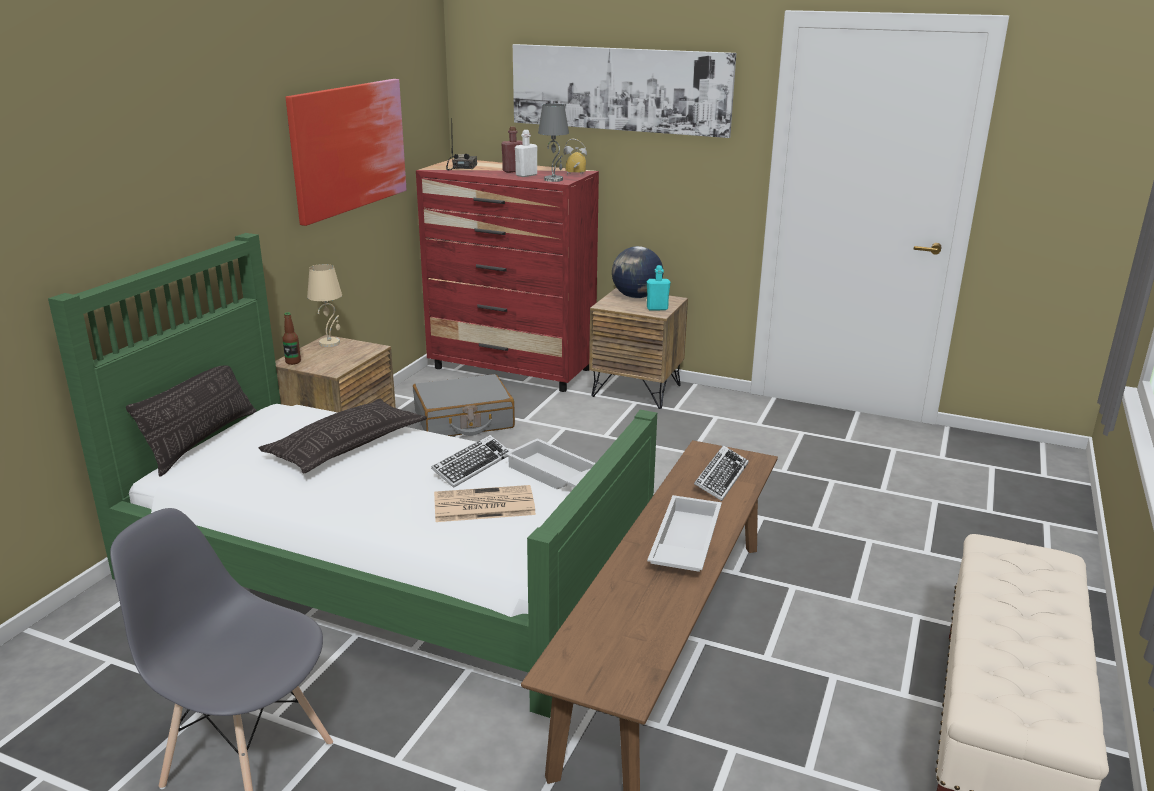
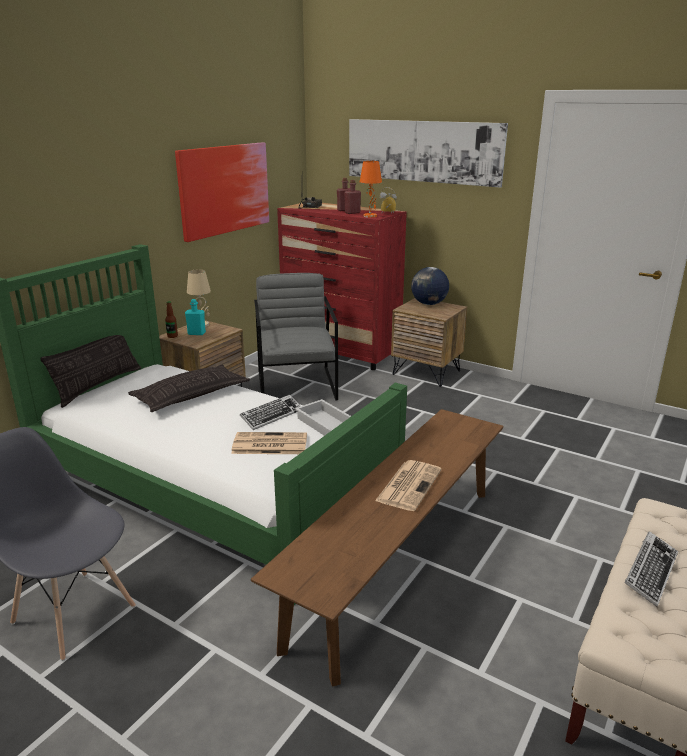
camera: 10 degrees right, 0 degrees up
grey suitcase [413,374,515,436] -> grey armchair [254,273,338,400]
white bottle [515,130,538,177] -> red bottle [344,180,361,214]
grey table lamp [538,104,569,182] -> orange table lamp [360,161,382,218]
turquoise bottle [647,265,671,310] -> turquoise bottle moved to [185,299,206,335]
white tray [647,495,722,572] -> newspaper [375,460,442,511]
keyboard [694,445,749,501] -> keyboard moved to [625,531,678,607]

